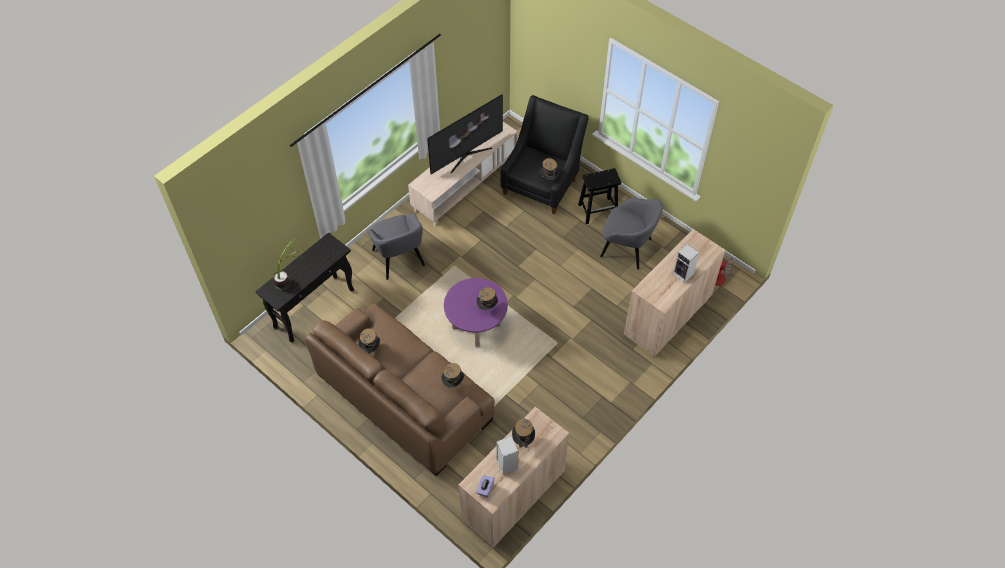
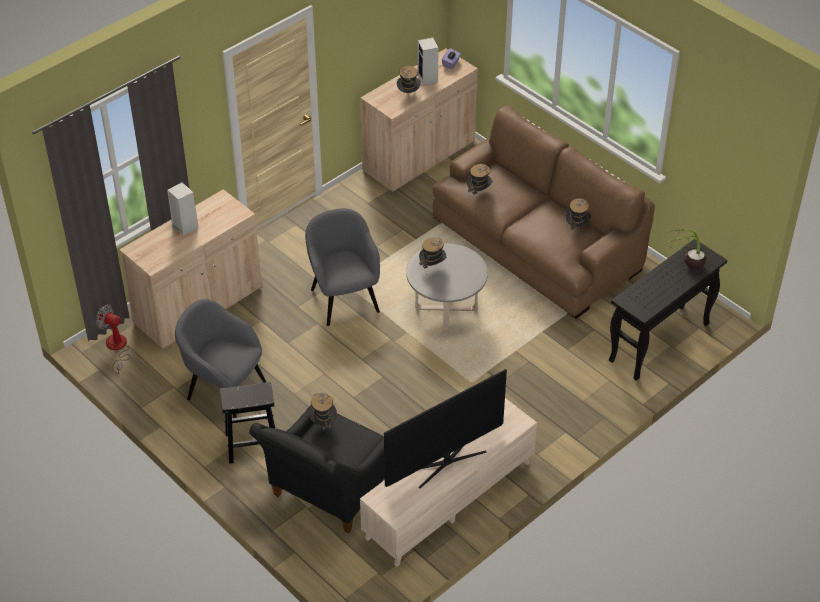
camera: 175 degrees left, 10 degrees down
grey armchair [367,213,425,280] -> grey armchair moved to [305,208,380,326]
purple coffee table [444,278,508,346] -> grey coffee table [406,243,488,330]

